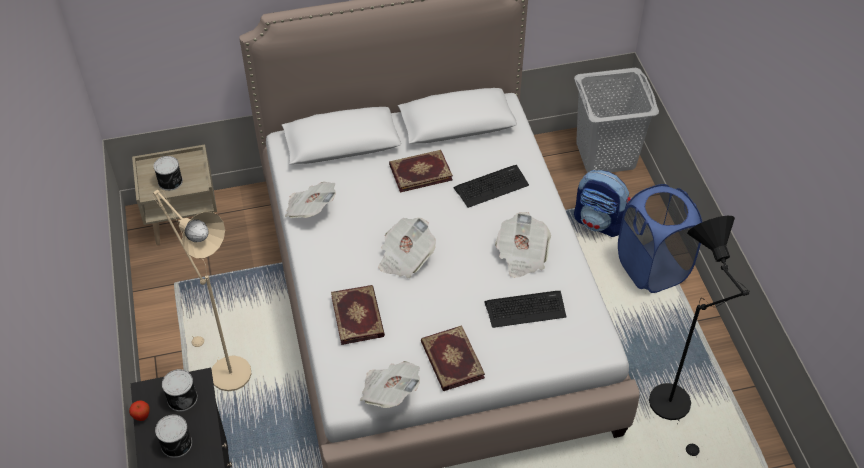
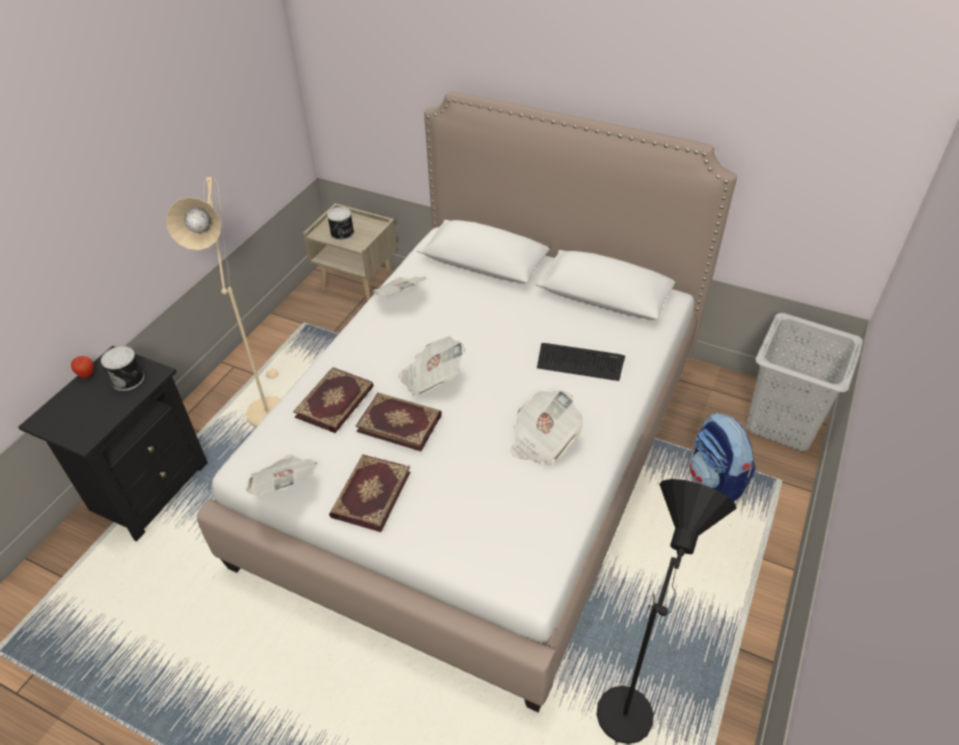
camera: 40 degrees right, 5 degrees down
can [155,415,192,458] -> none
book [389,150,453,193] -> book moved to [356,393,442,451]
keyboard [484,291,566,328] -> none
blue laundry basket [618,184,702,293] -> none

